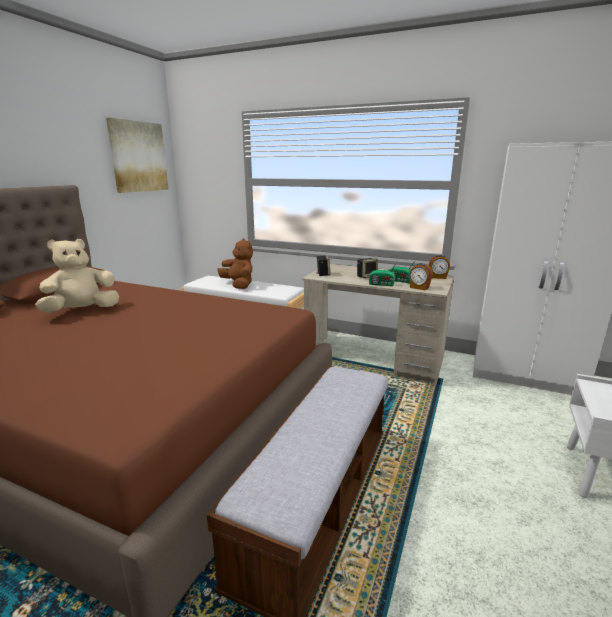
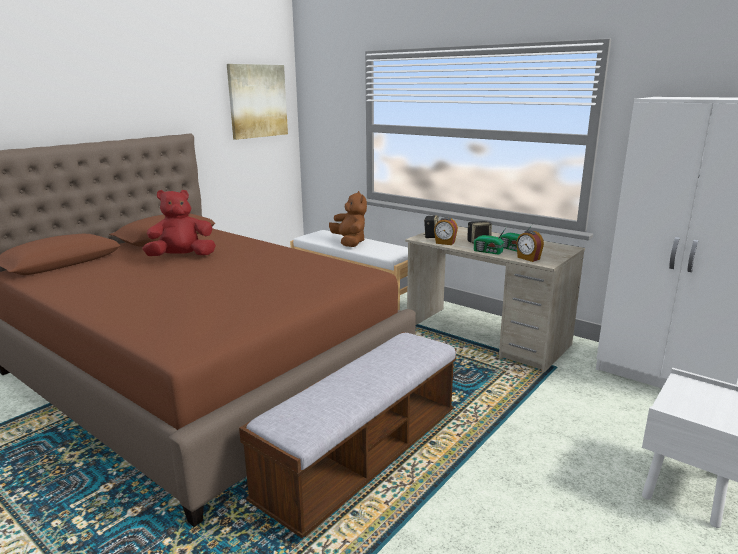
camera: 15 degrees right, 0 degrees up
beige plush toy [35,239,119,313] -> red plush toy [142,190,216,256]
alarm clock [429,255,450,279] -> alarm clock moved to [434,217,458,245]

